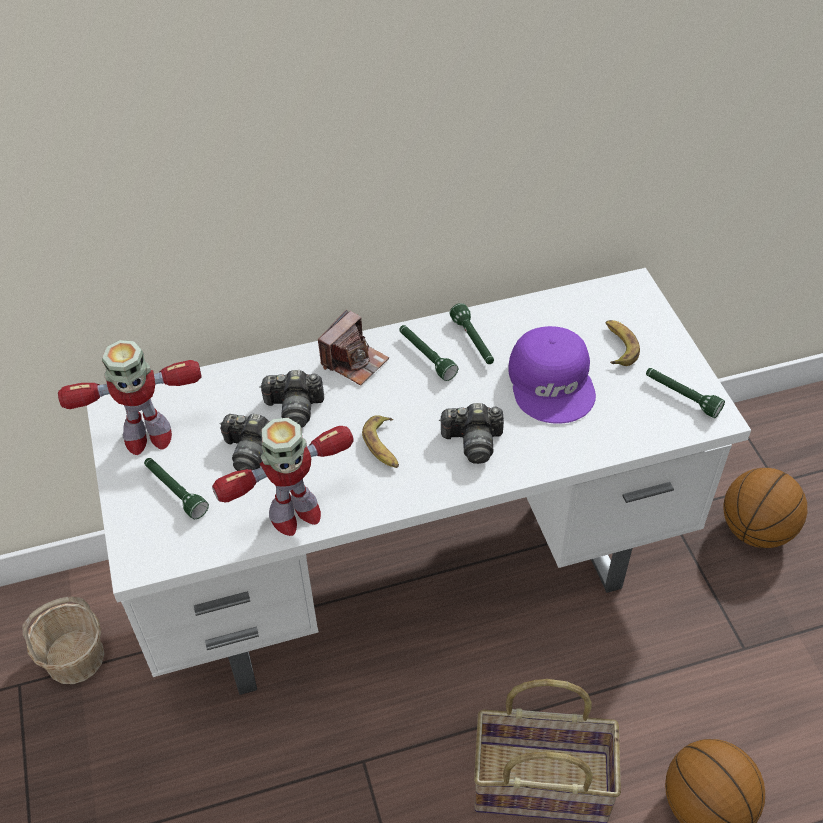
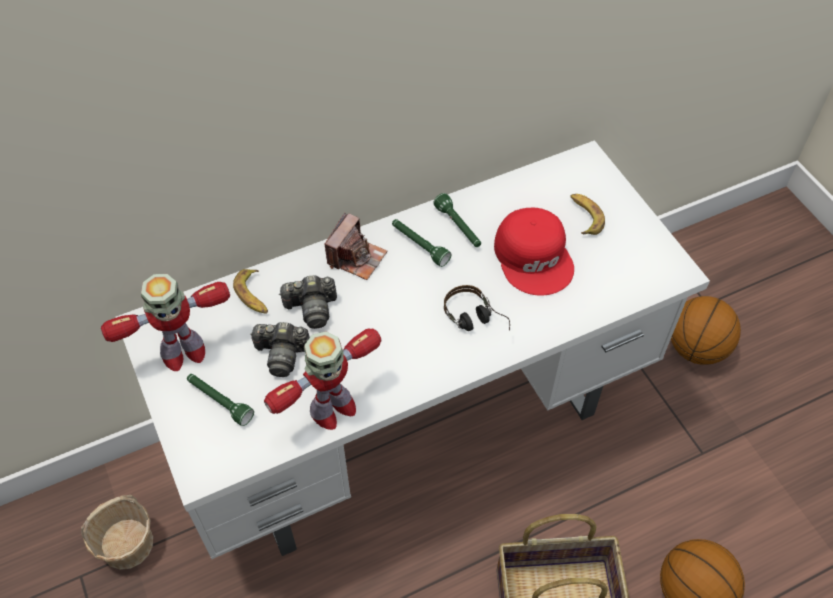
camera: 10 degrees left, 5 degrees up
banana [362,415,399,468] -> banana moved to [233,269,268,314]
camera [439,403,504,464] -> headphones [444,285,510,331]
purple cap [509,326,596,424] -> red cap [494,208,574,295]
green flashlight [646,368,725,418] -> none

